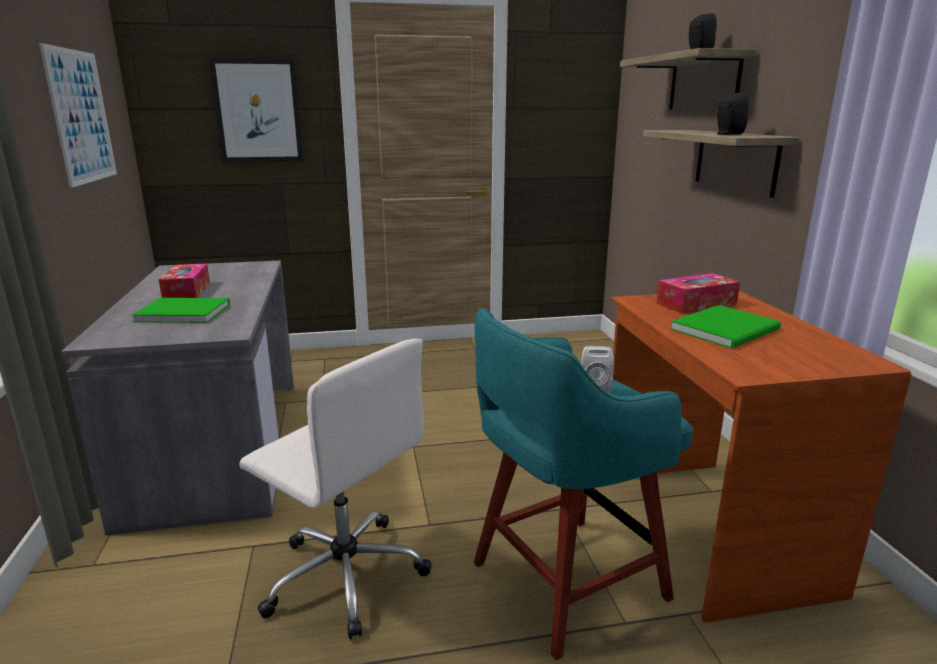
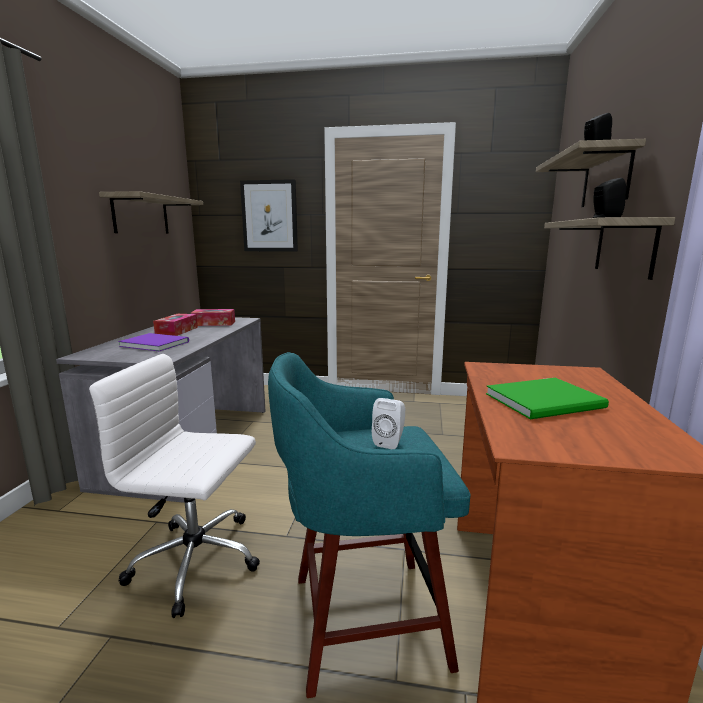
camera: 20 degrees right, 5 degrees down
picture [39,43,117,188] -> shelf [99,191,203,234]
green book [132,298,230,323] -> purple book [118,333,189,351]
white office chair [239,339,432,639] -> white office chair turned 135 degrees clockwise [89,354,260,618]
tissue box [656,273,740,314] -> tissue box moved to [191,309,235,326]

